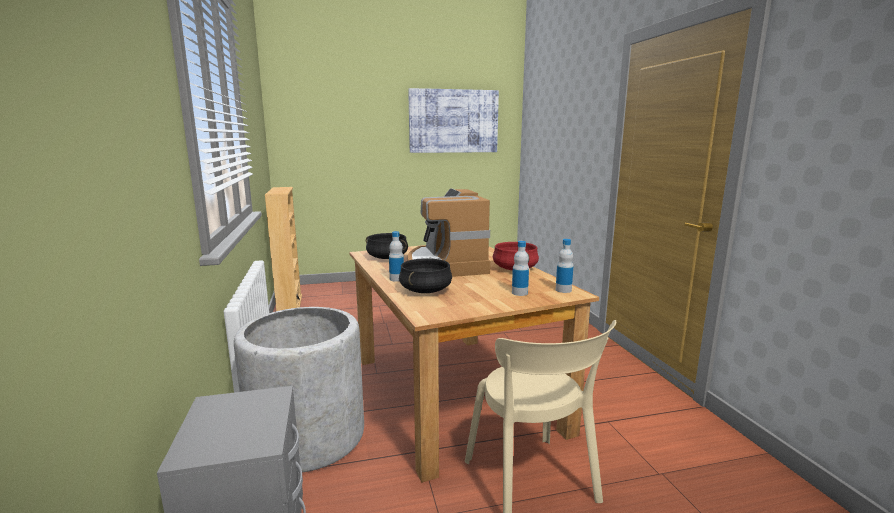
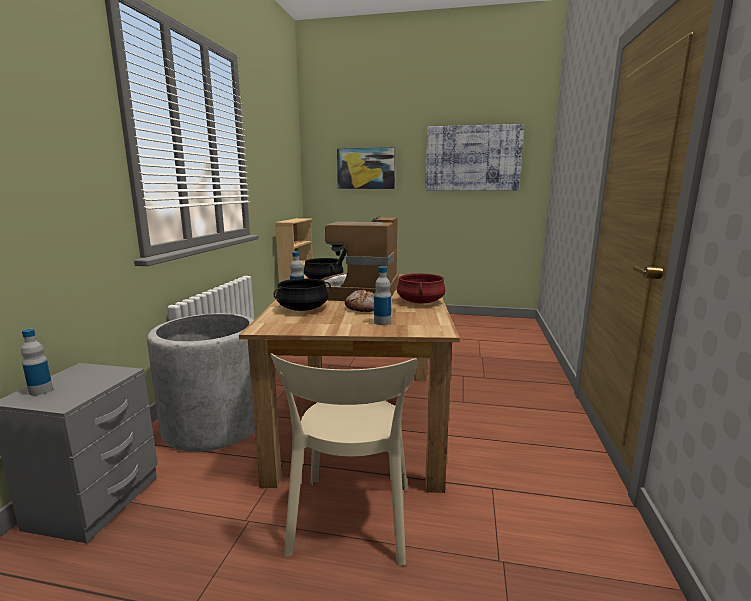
camera: 25 degrees right, 0 degrees up
bottle [556,239,573,293] -> bottle moved to [21,329,53,395]
none -> picture [337,147,395,189]
none -> bread [345,290,374,312]

